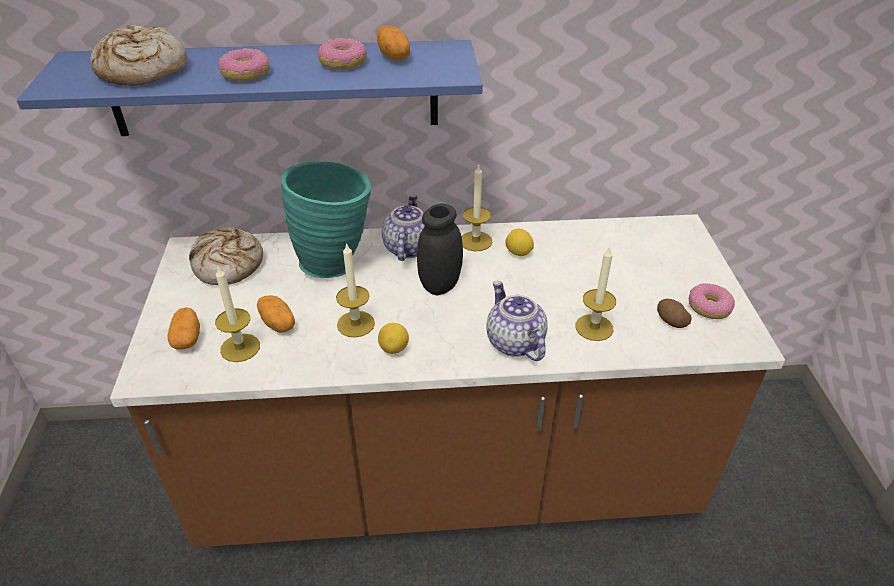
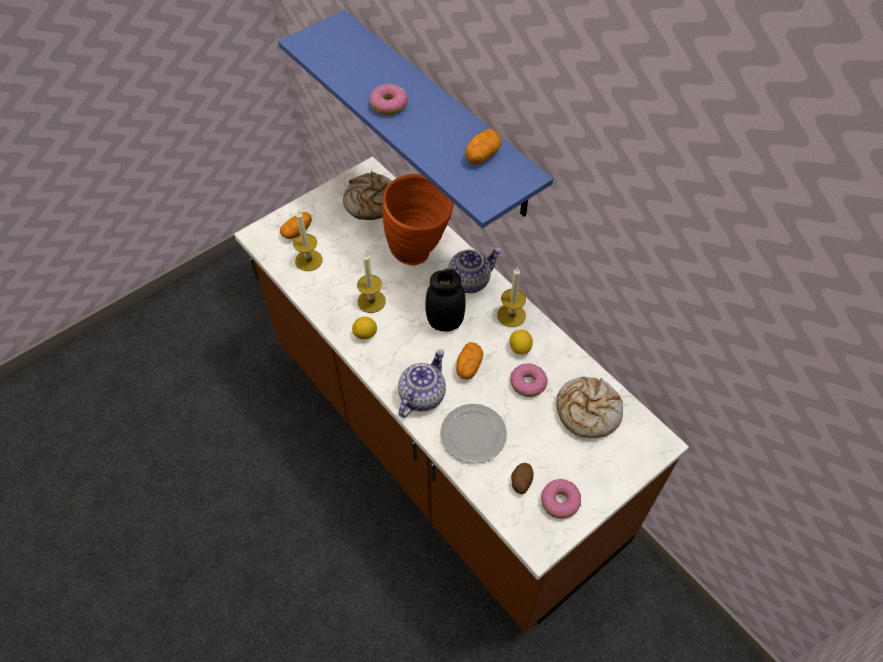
camera: 55 degrees right, 15 degrees up
bread [90,25,187,86] -> bread moved to [556,377,623,438]
potato [257,295,295,333] -> potato moved to [456,342,483,380]
turquoise vase [281,161,371,278] -> orange vase [382,174,454,265]
donut [318,38,367,70] -> donut moved to [510,363,548,397]
candle [575,246,616,341] -> plate [441,404,507,464]

